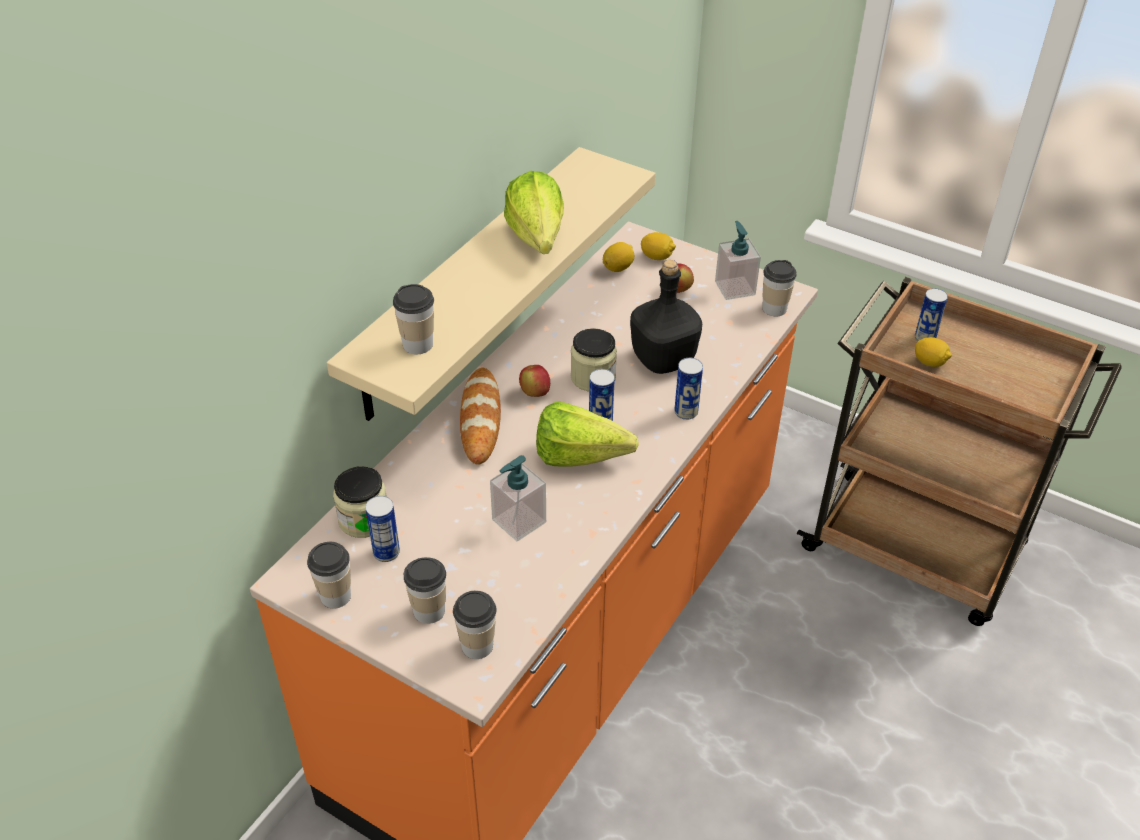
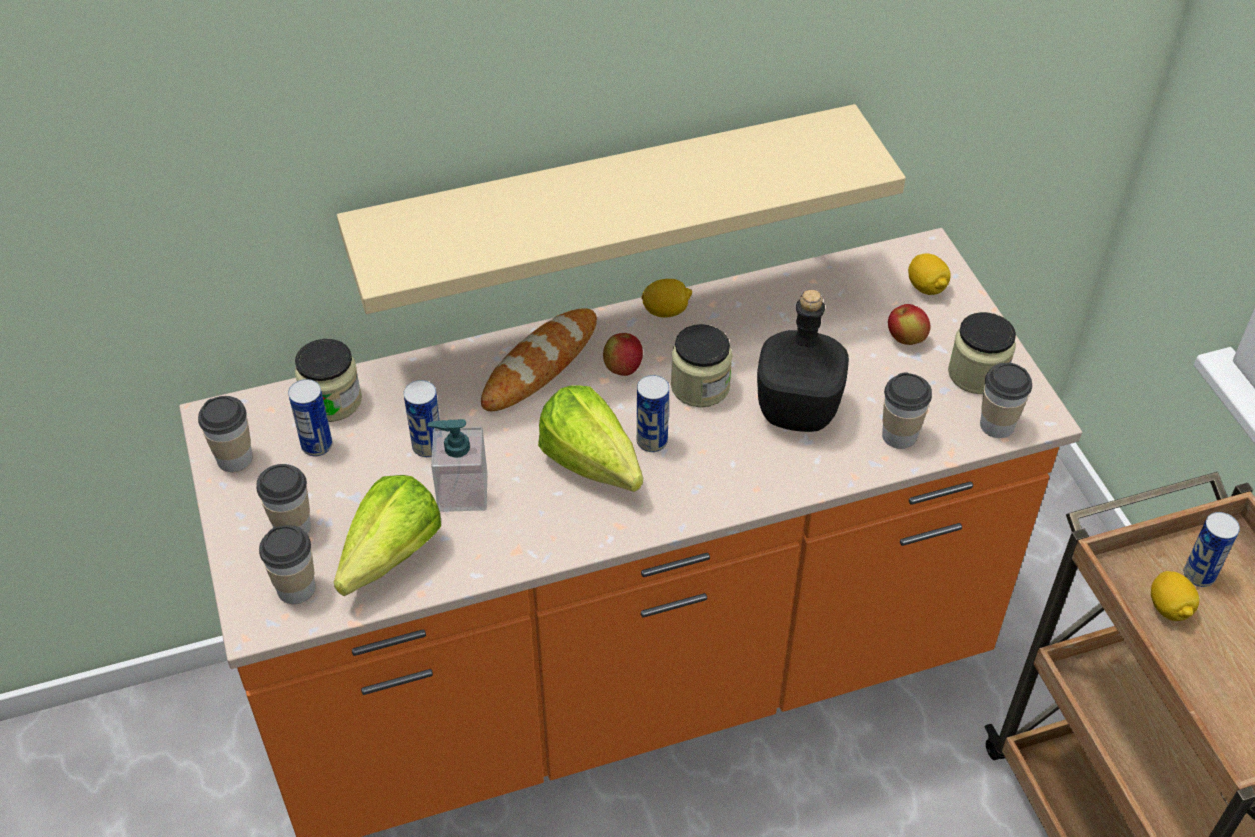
camera: 40 degrees right, 5 degrees up
cup [393,284,434,355] -> cup moved to [882,372,932,449]
lettuce [504,171,564,254] -> lettuce moved to [334,475,441,596]
lemon [603,242,634,272] -> lemon moved to [641,279,692,318]
can [674,358,703,420] -> can moved to [403,380,440,457]
soap dispenser [715,221,761,300] -> jar [948,312,1016,394]

